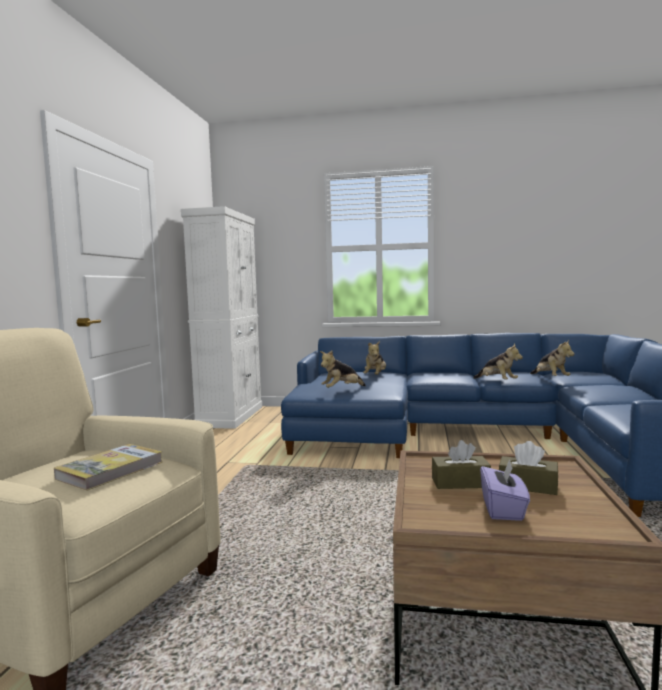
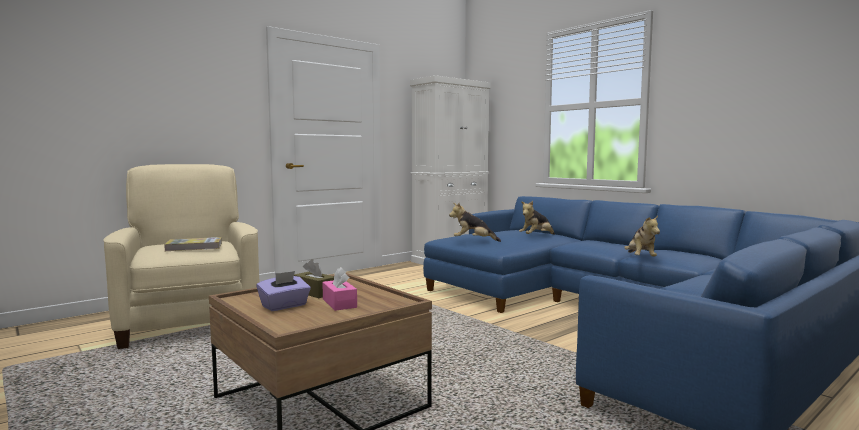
camera: 40 degrees right, 0 degrees up
brown tissue box [499,441,559,495] -> pink tissue box [322,267,357,311]
plush toy [530,339,575,376] -> none

